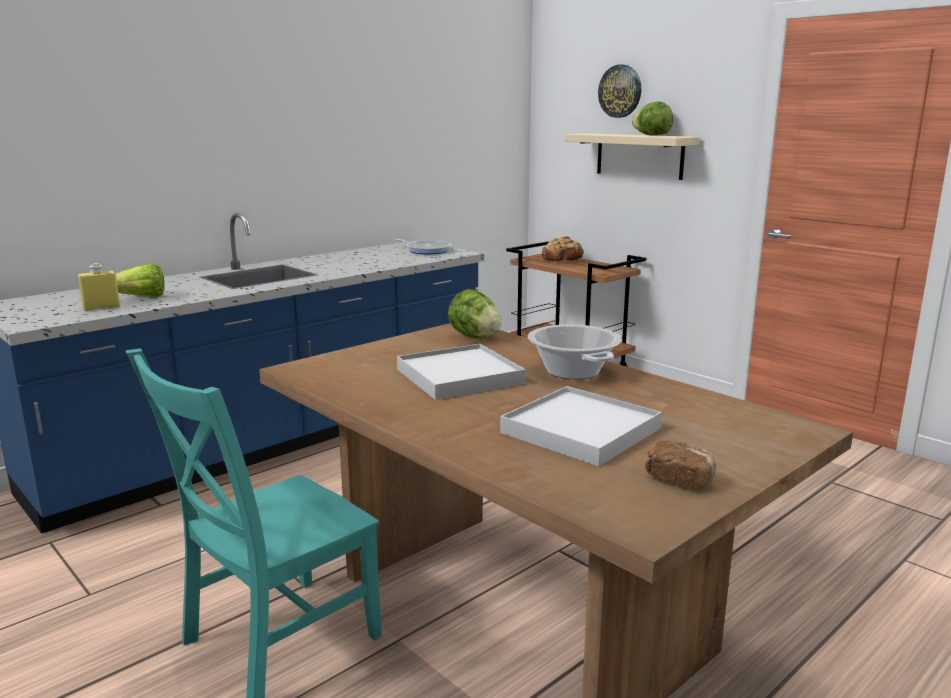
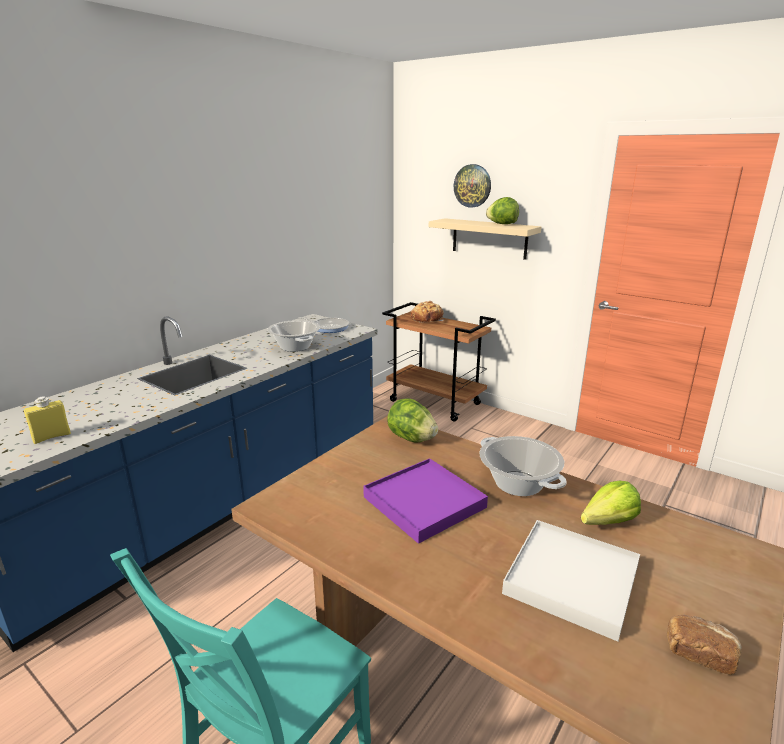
camera: 10 degrees left, 5 degrees up
lettuce [116,264,164,297] -> lettuce moved to [581,481,641,525]
white tray [397,344,525,400] -> purple tray [363,458,488,544]
none -> cooking pot [267,320,320,352]

